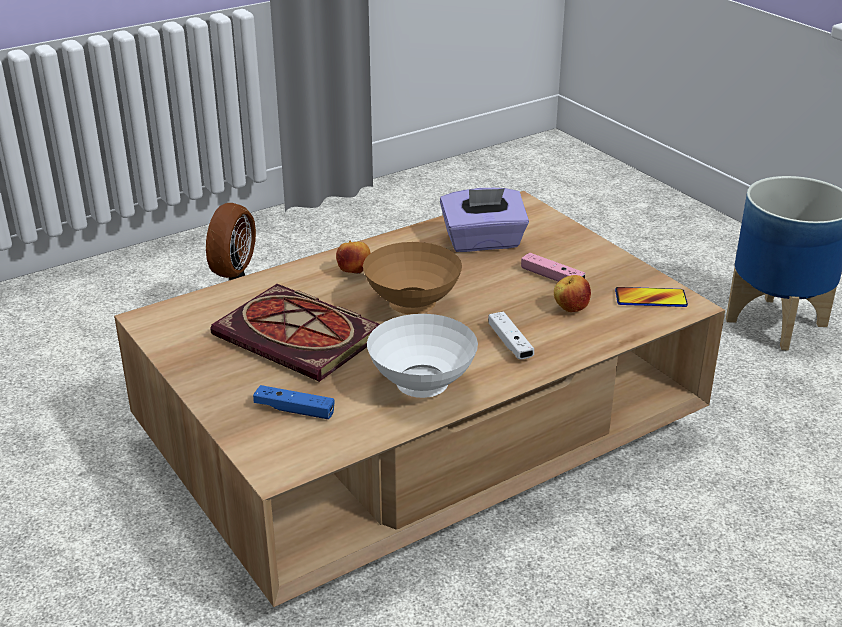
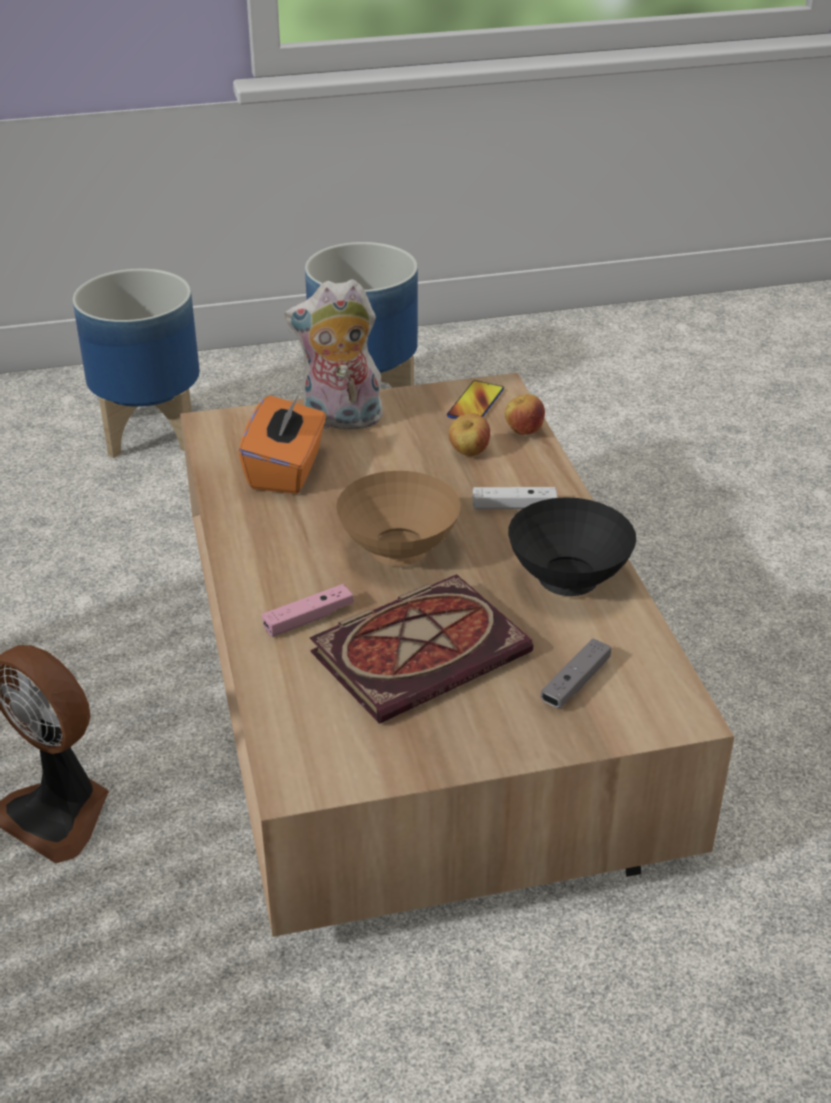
camera: 70 degrees left, 5 degrees up
blue game controller [253,385,334,419] -> grey game controller [540,639,611,708]
apple [336,241,371,274] -> apple moved to [505,394,545,435]
white bowl [367,314,478,398] -> black bowl [508,497,636,596]
purple tissue box [440,188,529,252] -> orange tissue box [238,393,326,494]
pink game controller [521,253,585,282] -> pink game controller moved to [262,584,353,637]
none -> planter [73,268,200,458]
none -> plush toy [285,279,387,432]

